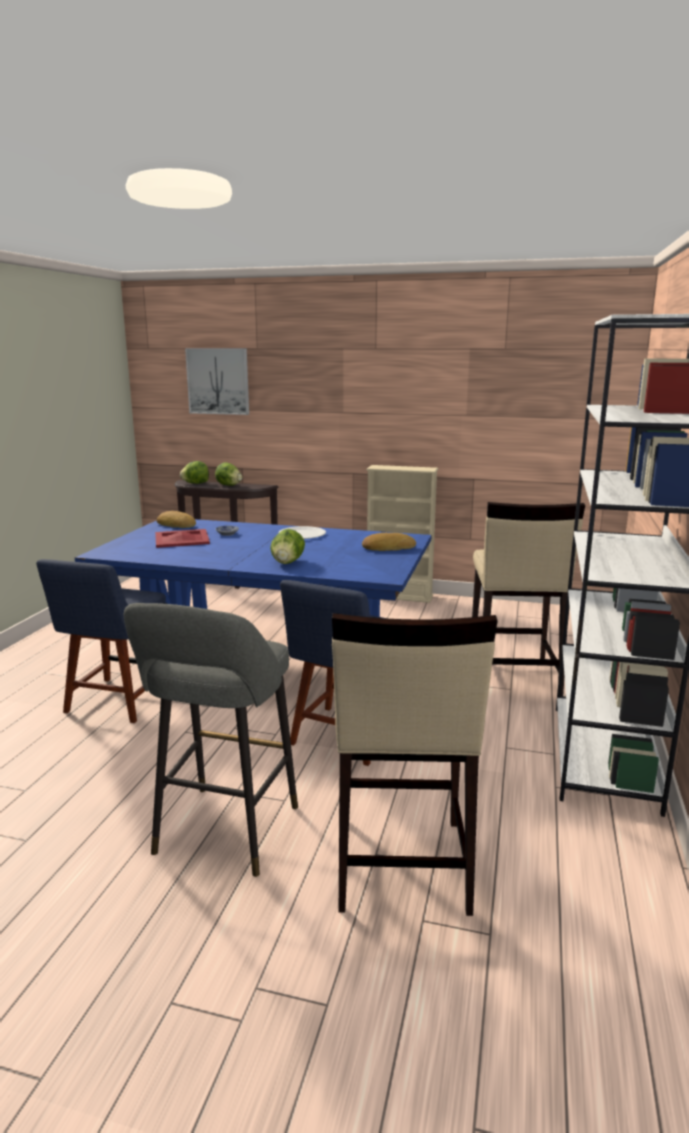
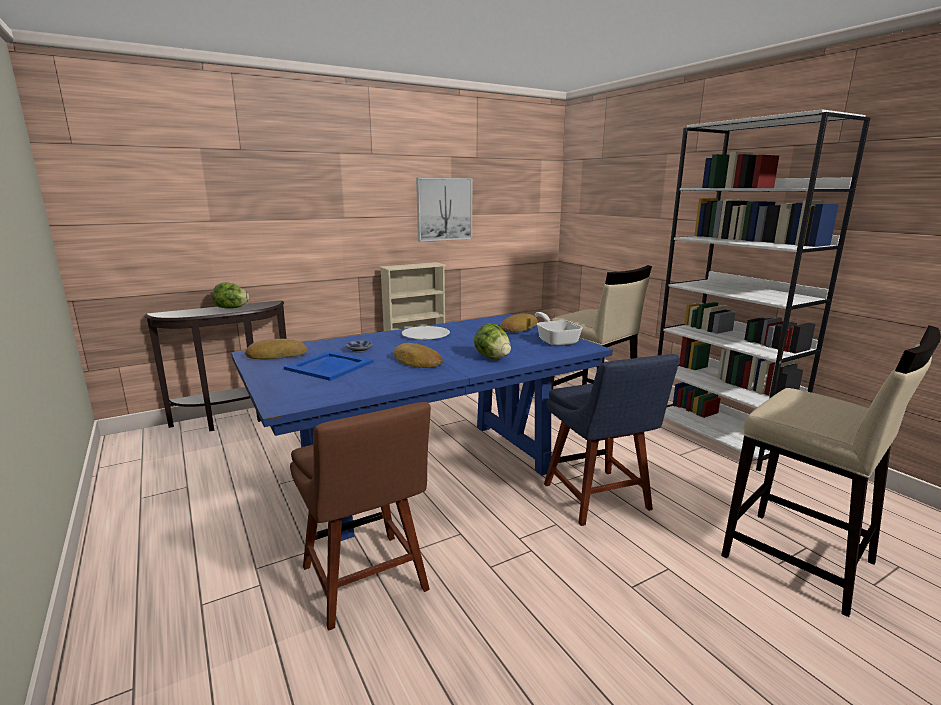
camera: 45 degrees left, 0 degrees up
blue chair [36,559,167,723] -> brown chair [290,402,431,631]
grey stool [124,603,298,877] -> none
red tray [155,529,210,548] -> blue tray [284,351,373,381]
lettuce [180,461,209,484] -> none
picture [185,348,249,415] -> picture moved to [416,178,472,242]
none -> bread [394,343,443,368]
none -> frying pan [535,312,583,346]

